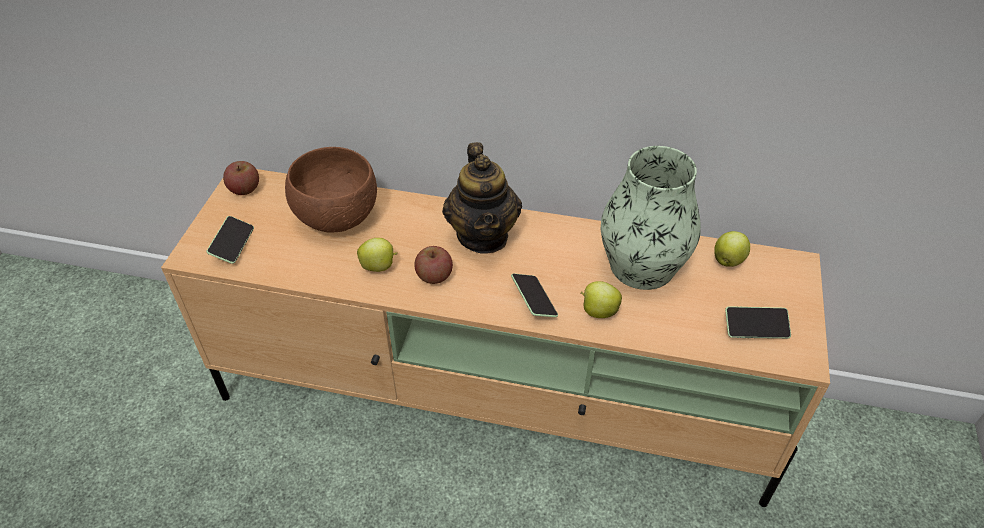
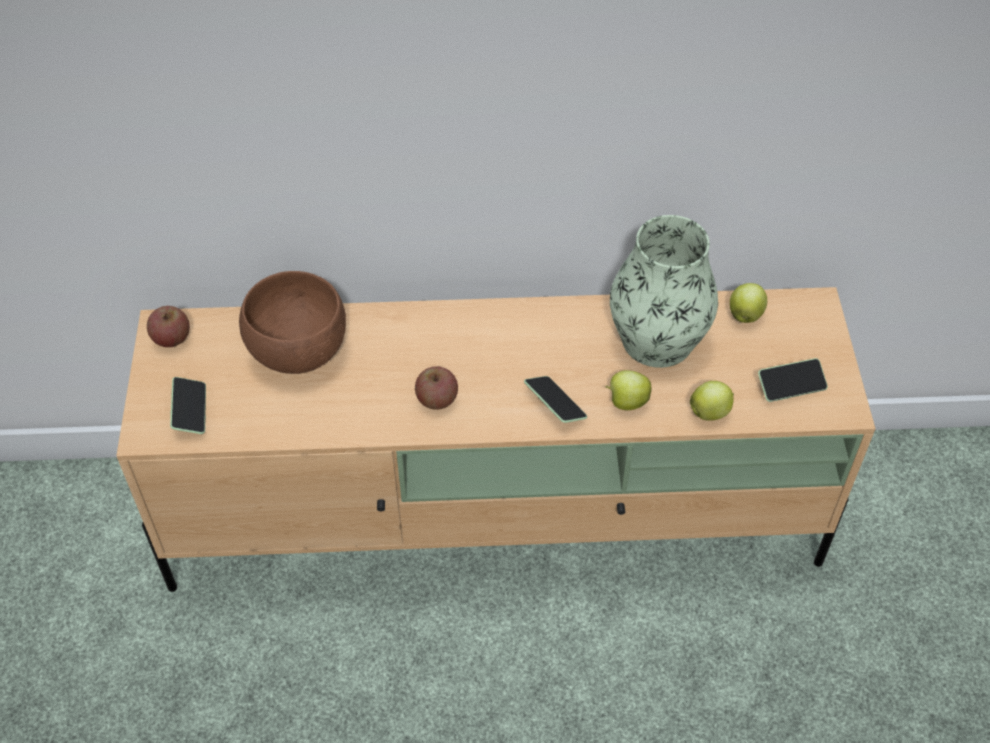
camera: 15 degrees left, 5 degrees up
apple [357,238,398,272] -> apple moved to [690,381,734,421]
teapot [442,142,522,254] -> none

